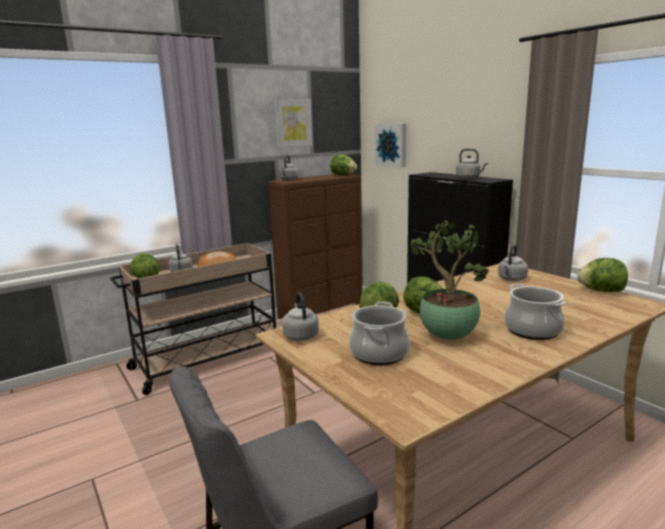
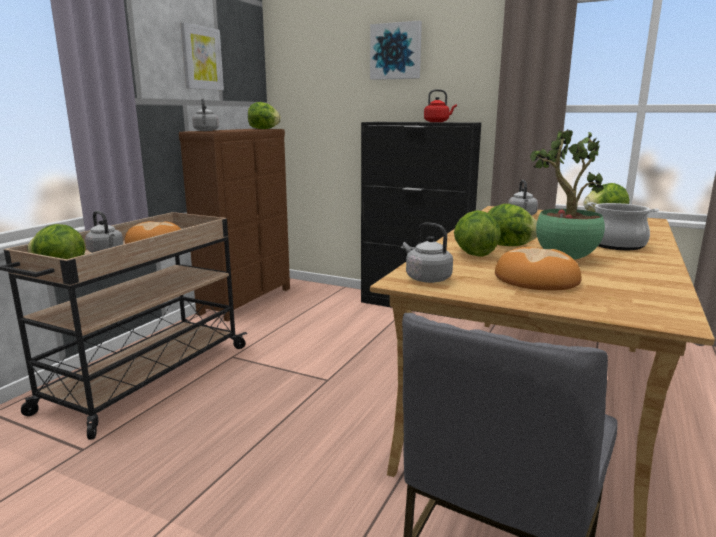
camera: 30 degrees left, 0 degrees up
cooking pot [349,302,410,365] -> bread [495,247,582,291]
picture [375,124,406,167] -> picture moved to [370,21,422,80]
grey kettle [456,149,488,179] -> red kettle [424,89,457,122]

